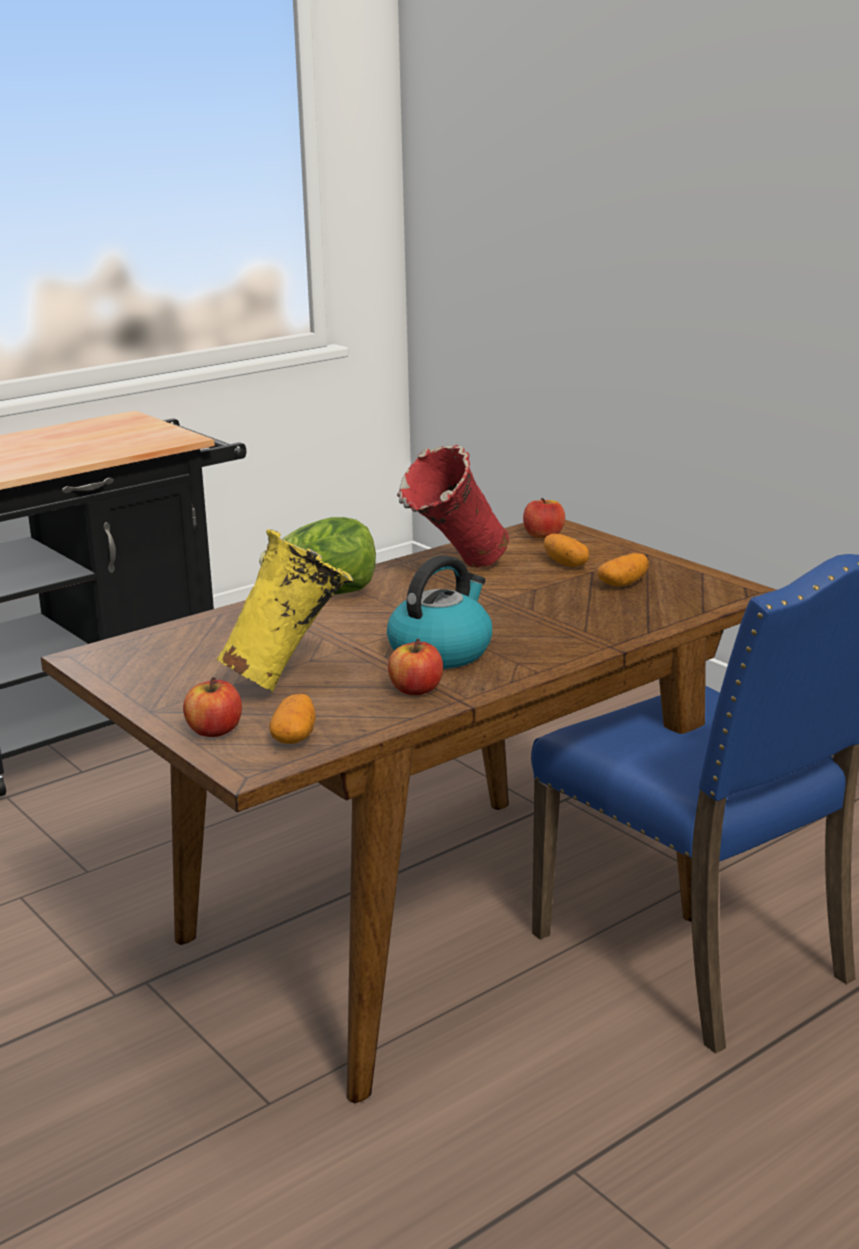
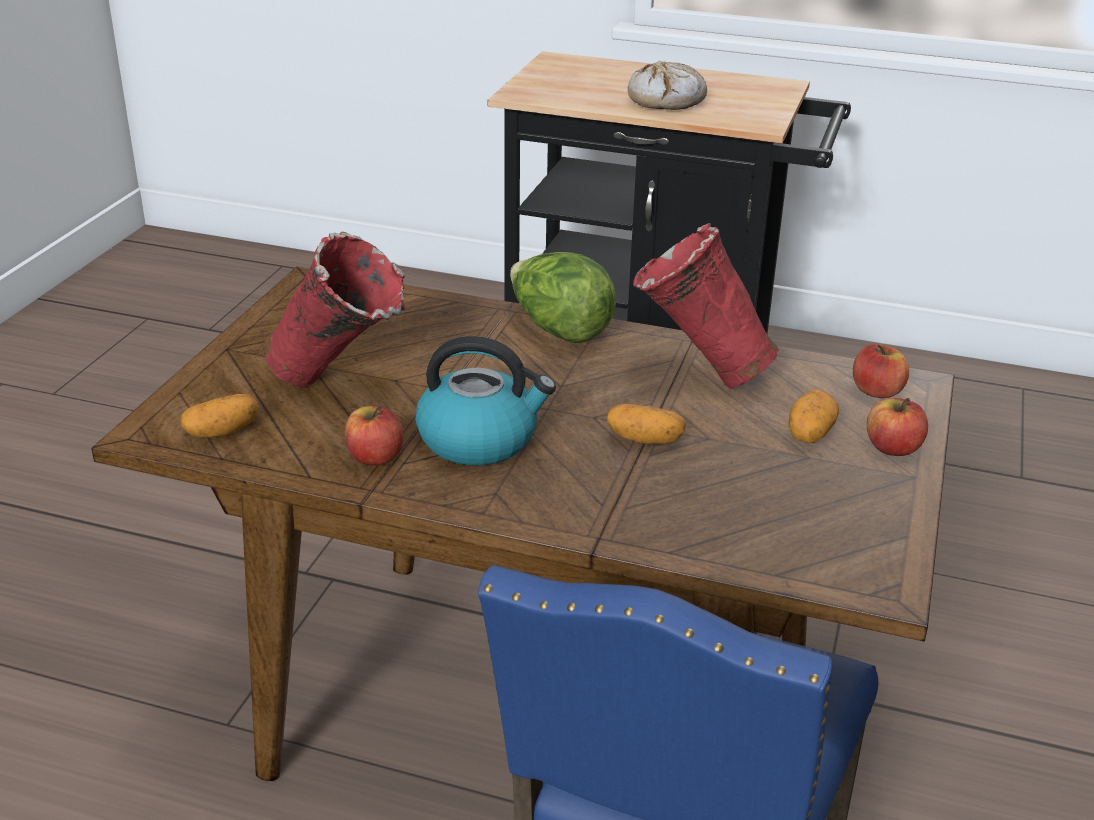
camera: 55 degrees right, 10 degrees up
apple [183,677,242,737] -> apple moved to [867,398,928,456]
yellow vase [216,529,354,692] -> red vase [263,232,405,387]
potato [597,553,649,586] -> potato moved to [607,404,686,444]
none -> bread [628,61,707,110]

